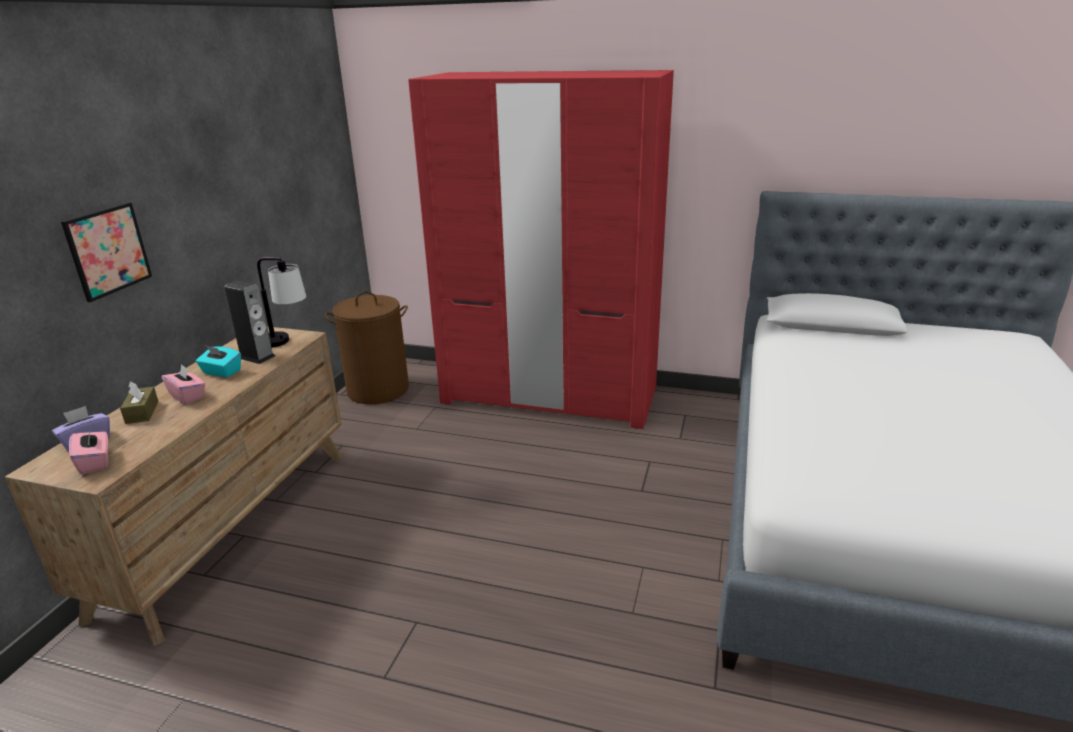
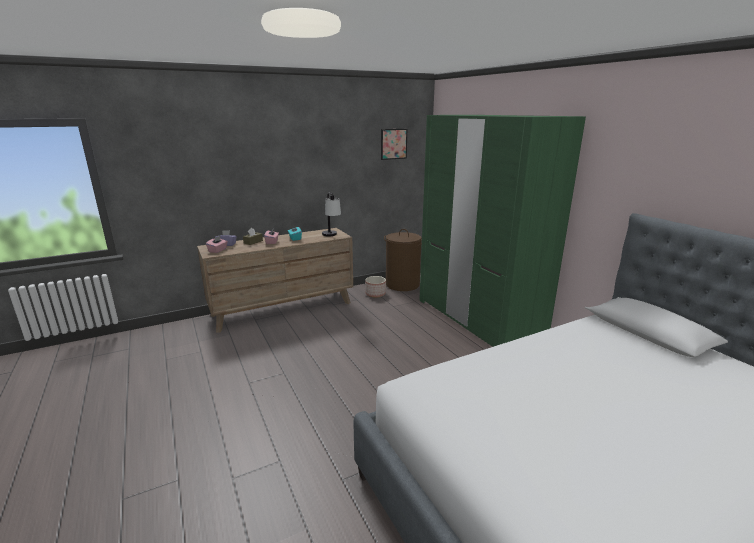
camera: 45 degrees right, 5 degrees down
picture [61,202,152,302] -> picture moved to [381,129,407,160]
speaker [224,280,275,364] -> none
red wardrobe [408,70,674,429] -> green wardrobe [419,115,586,347]
none -> planter [365,276,386,298]

